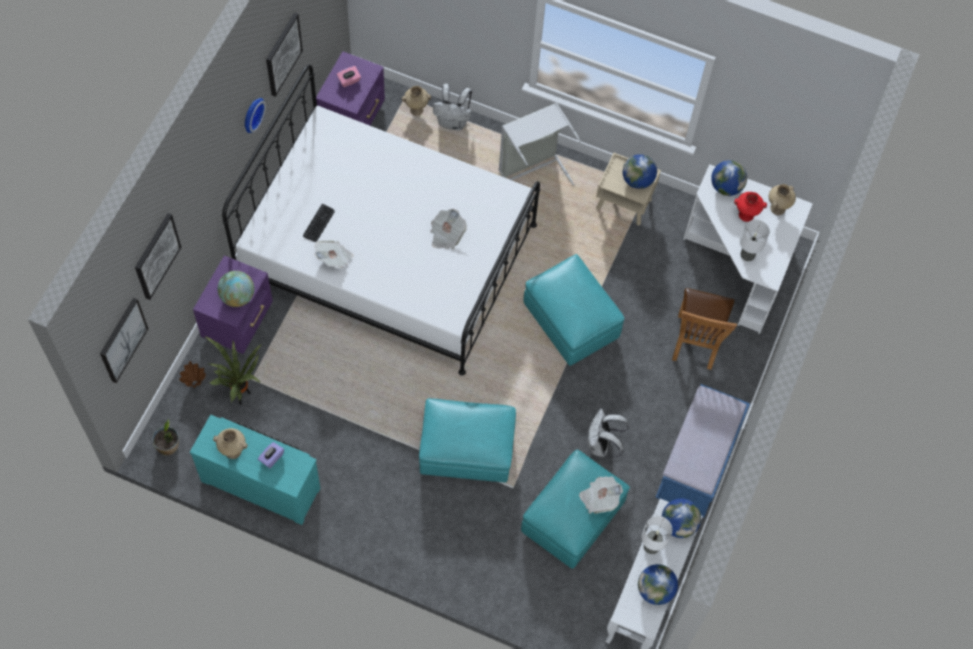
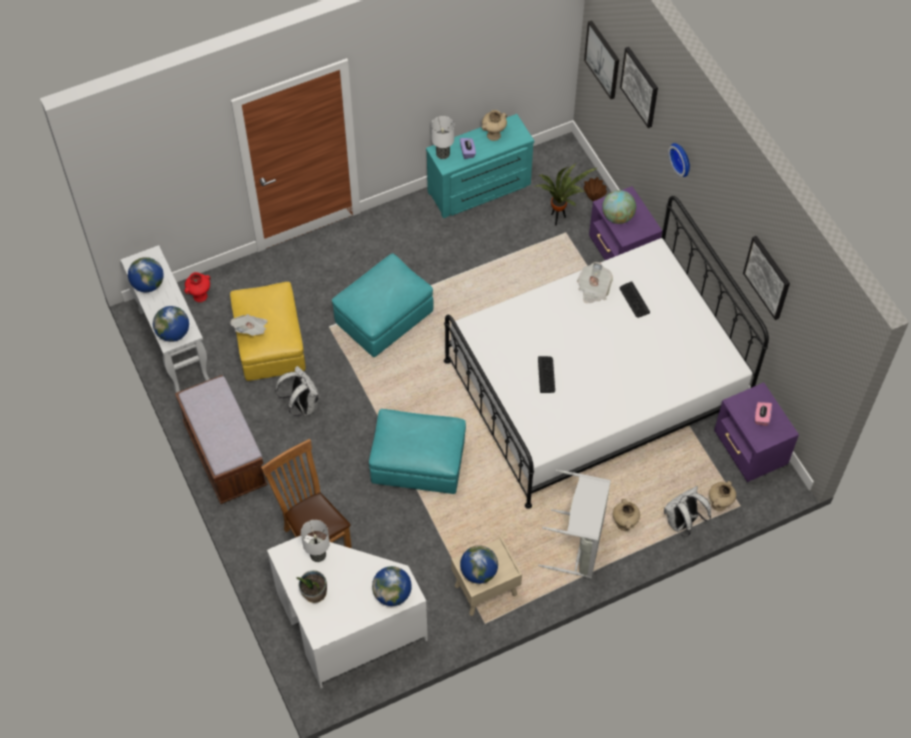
camera: 135 degrees right, 5 degrees down
potted plant [152,419,179,456] -> potted plant moved to [297,570,327,603]
wall clock [245,98,266,133] -> wall clock moved to [668,143,690,177]
newspaper [430,209,467,249] -> keyboard [538,356,555,393]
turquoise ottoman [521,450,630,569] -> yellow ottoman [230,282,306,381]
table lamp [642,516,672,554] -> table lamp moved to [431,116,454,159]
blue bench [655,384,750,518] -> brown bench [175,375,268,504]
red vase [734,192,767,222] -> red vase moved to [184,272,211,302]
beige vase [769,184,796,215] -> beige vase moved to [613,499,640,531]

